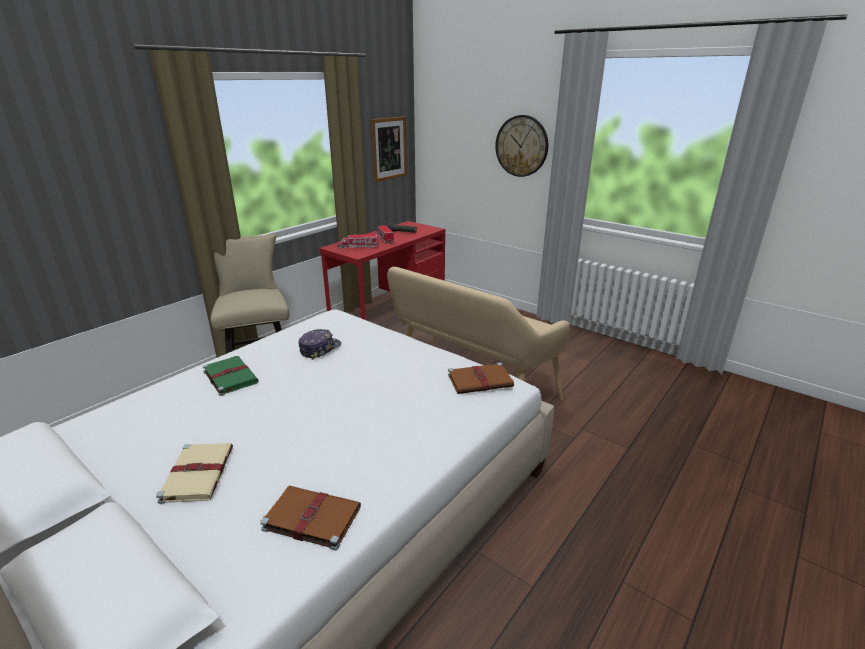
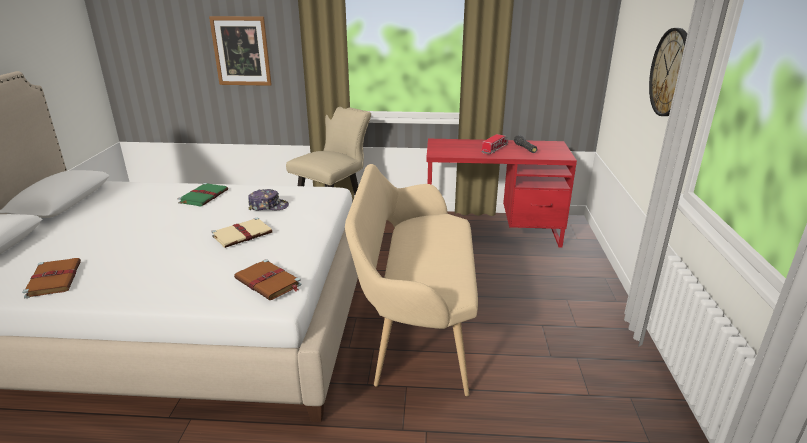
camera: 55 degrees right, 0 degrees up
beige book [156,443,233,504] -> beige book moved to [211,217,272,248]
toy truck [337,234,379,249] -> none
picture [371,117,407,182] -> picture moved to [209,16,272,86]

